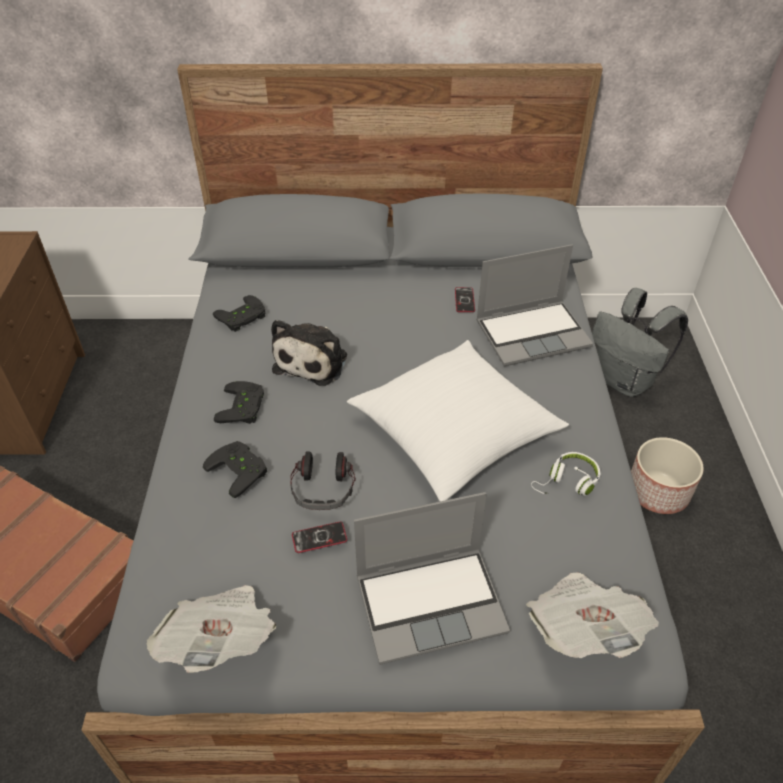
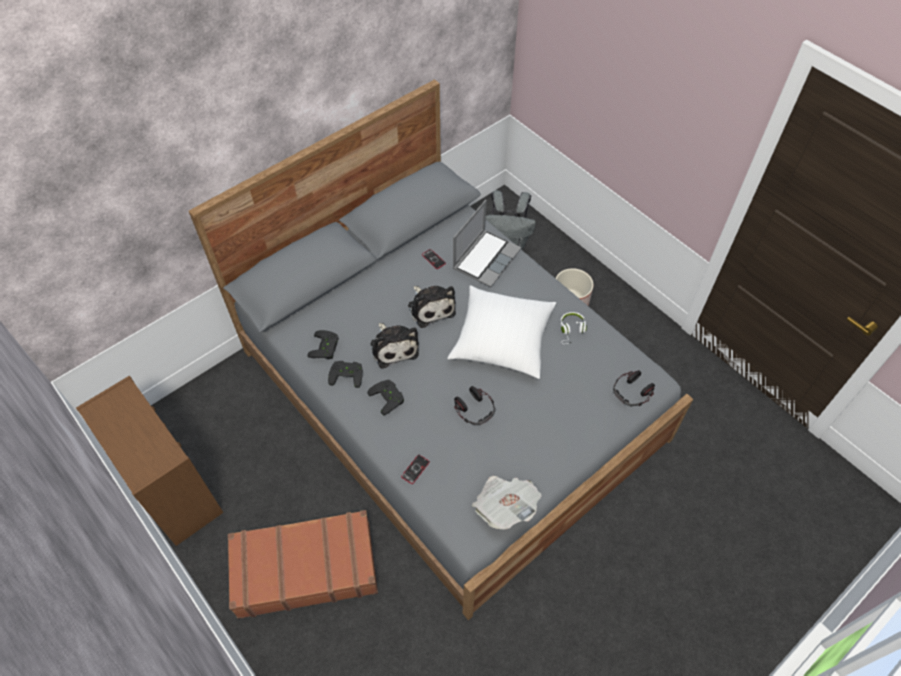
camera: 40 degrees left, 10 degrees up
black game controller [203,441,267,498] -> black game controller moved to [328,361,363,388]
phone [292,522,347,553] -> phone moved to [401,455,430,484]
laptop [354,492,510,665] -> none
newspaper [526,572,659,658] -> headphones [613,370,655,407]
none -> plush toy [408,286,456,328]

